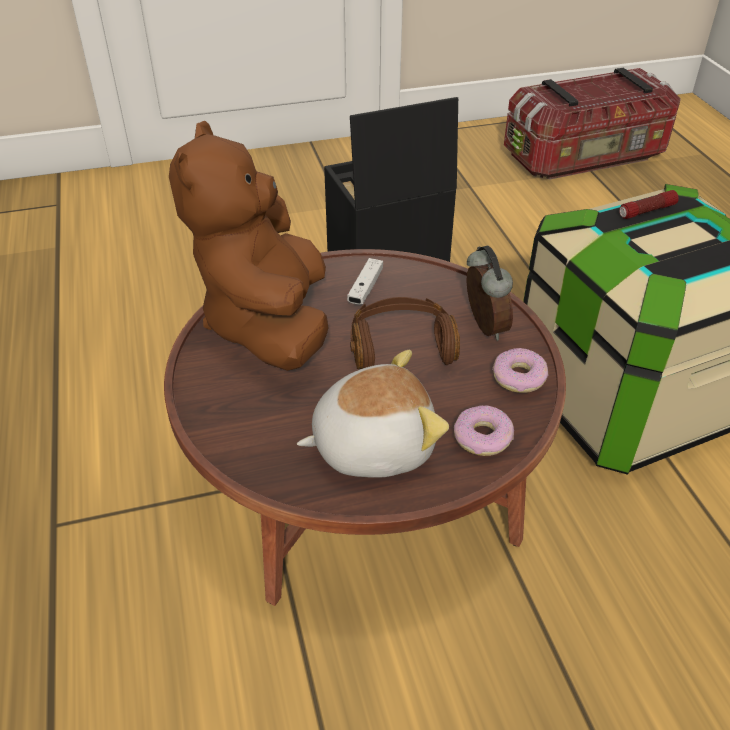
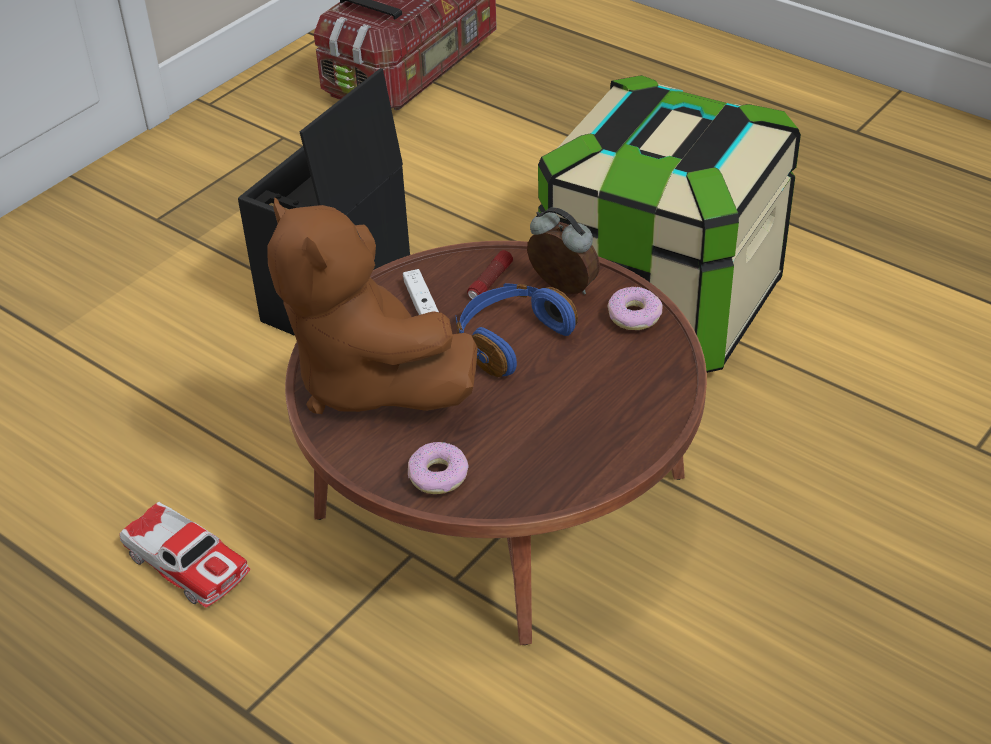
camera: 35 degrees left, 0 degrees up
plush toy [297,350,449,478] -> none
brown headphones [350,297,460,369] -> blue headphones [455,283,578,377]
donut [454,405,514,456] -> donut moved to [408,442,468,494]
flashlight [619,190,679,219] -> flashlight moved to [467,250,513,299]
none -> toy car [119,502,250,607]

